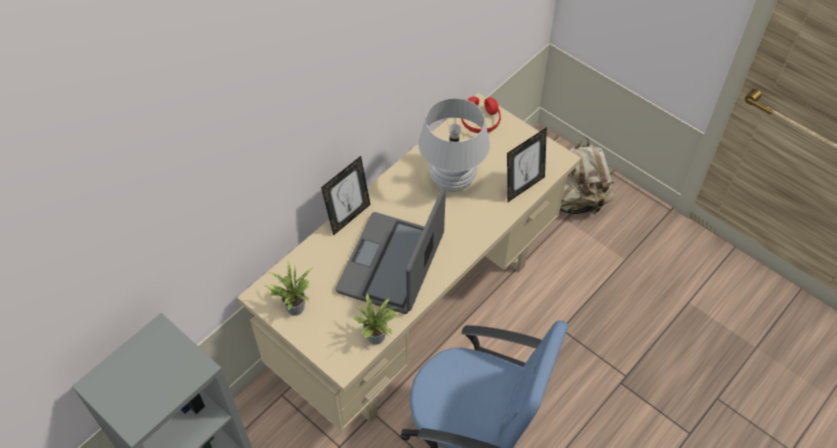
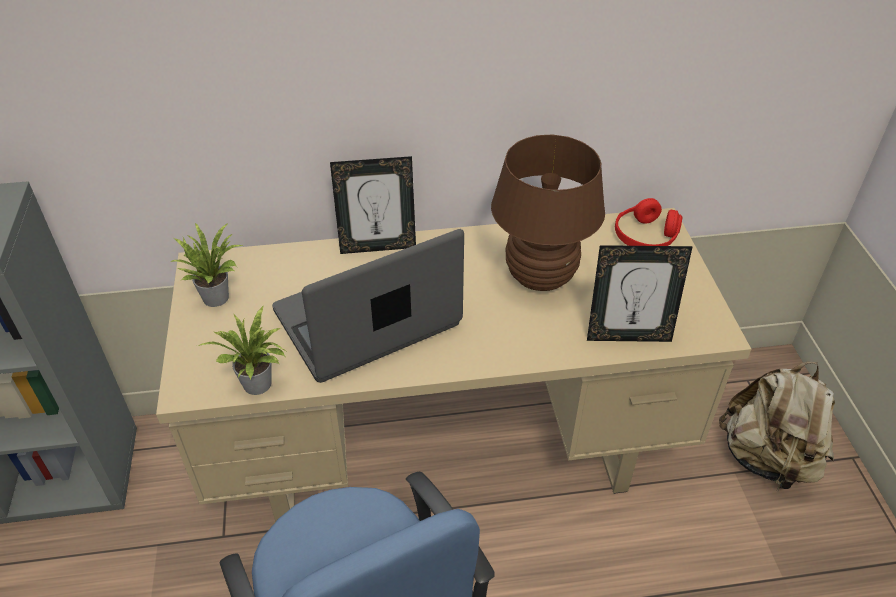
camera: 40 degrees right, 10 degrees down
white table lamp [418,98,490,192] -> brown table lamp [491,134,605,291]

